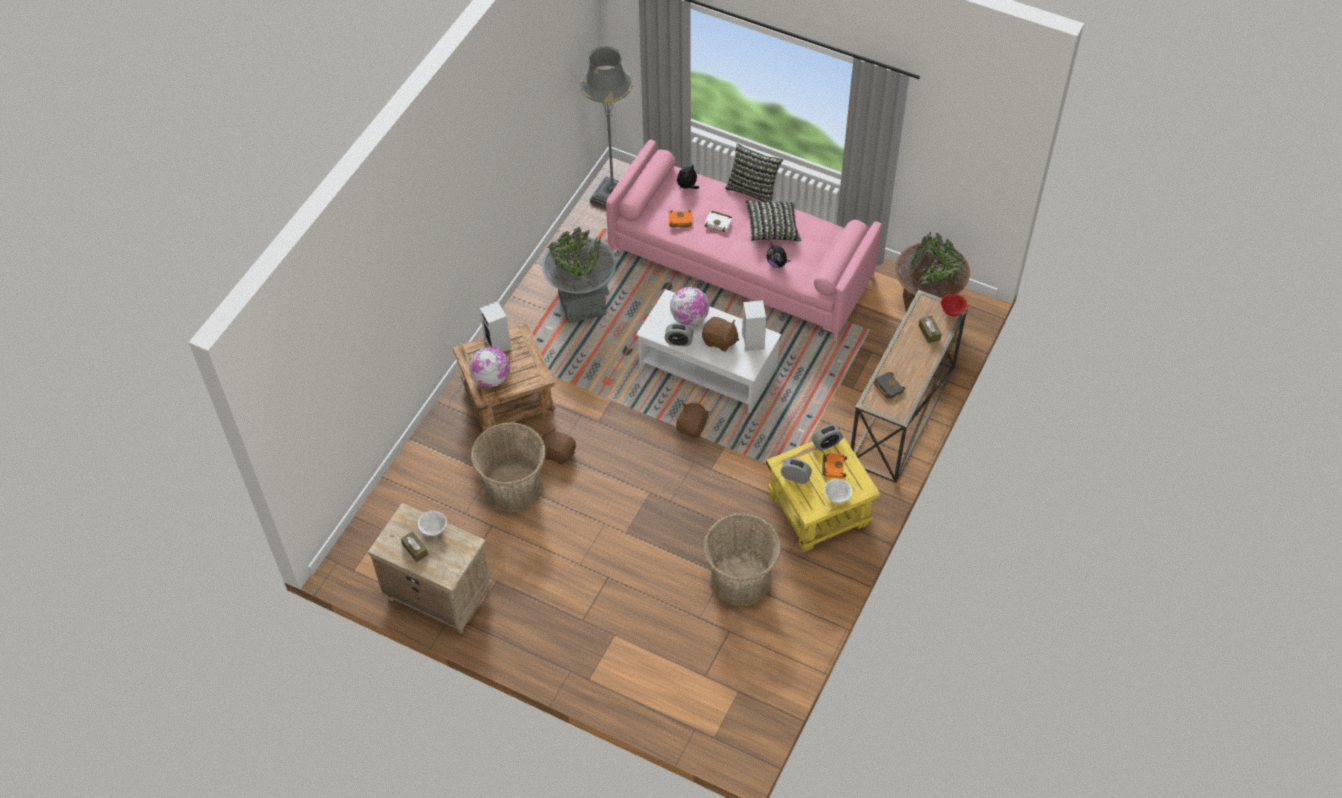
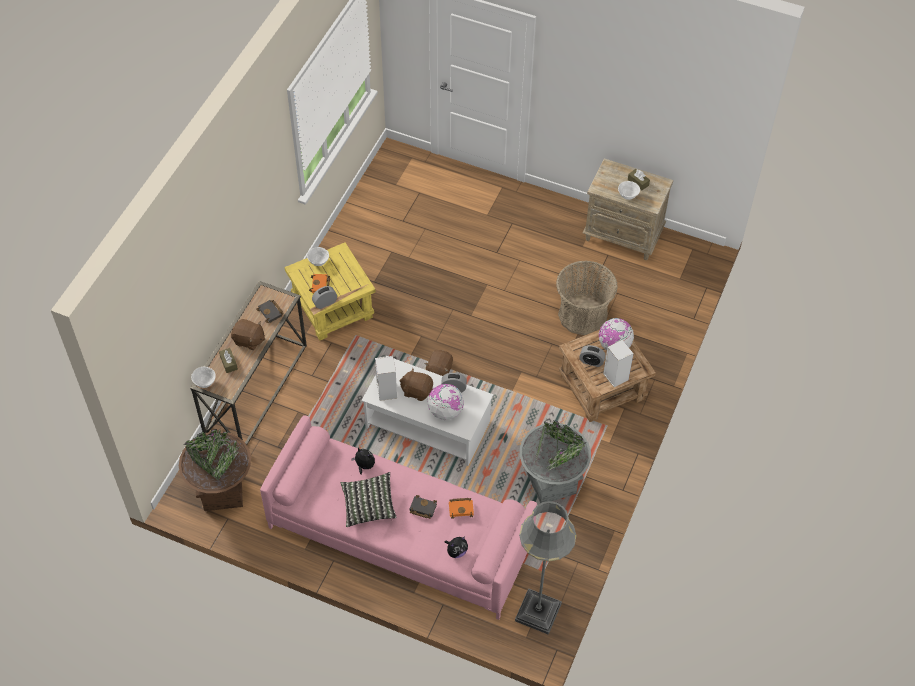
camera: 175 degrees right, 0 degrees up
brown plush toy [539,427,576,465] -> brown plush toy moved to [231,319,265,350]
basket [703,513,781,606] -> none
white book [704,211,732,232] -> black book [410,495,437,519]
pillow [725,144,783,202] -> none
alarm clock [781,458,812,484] -> alarm clock moved to [579,345,606,367]
red bowl [941,294,968,316] -> white bowl [191,367,216,388]

